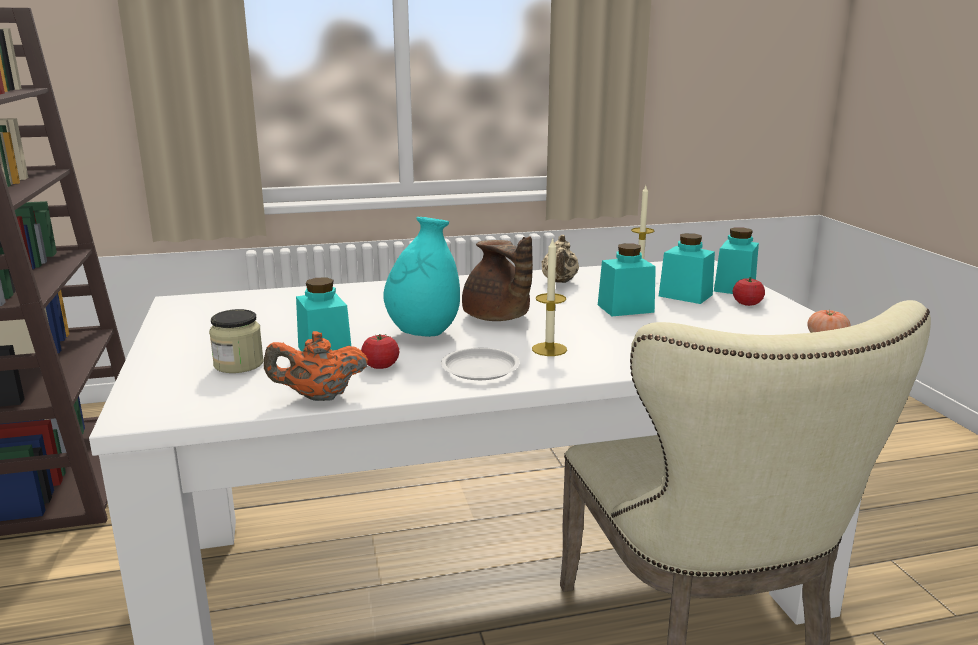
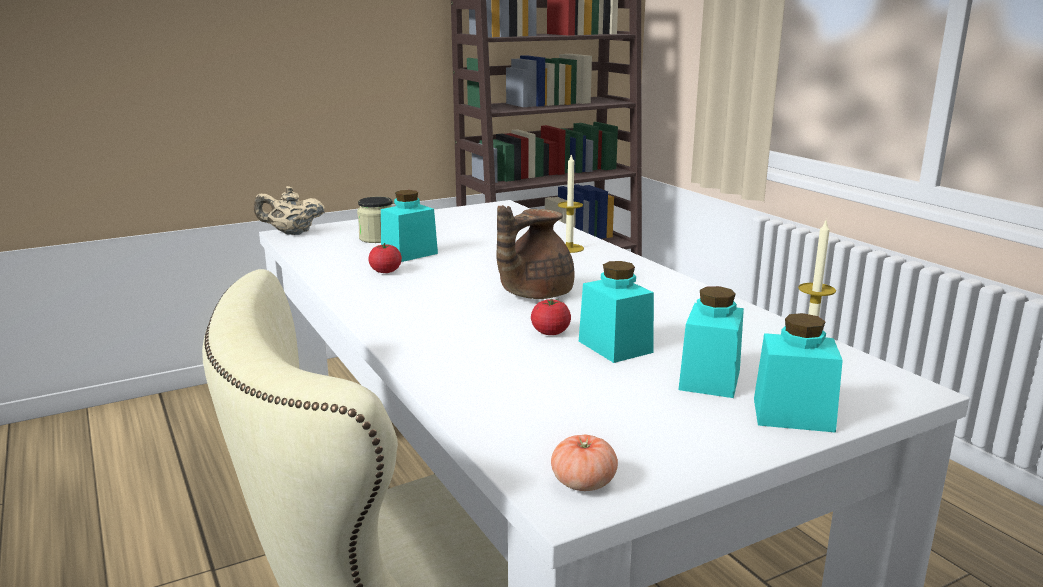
camera: 75 degrees right, 0 degrees up
orange teapot [264,331,368,401] -> none
turquoise vase [383,217,460,337] -> none
white plate [441,348,520,380] -> none
candle [532,237,567,356] -> candle moved to [558,153,584,253]
beige teapot [542,235,579,283] -> beige teapot moved to [254,186,325,235]
tomato [733,277,765,306] -> tomato moved to [531,299,571,335]

